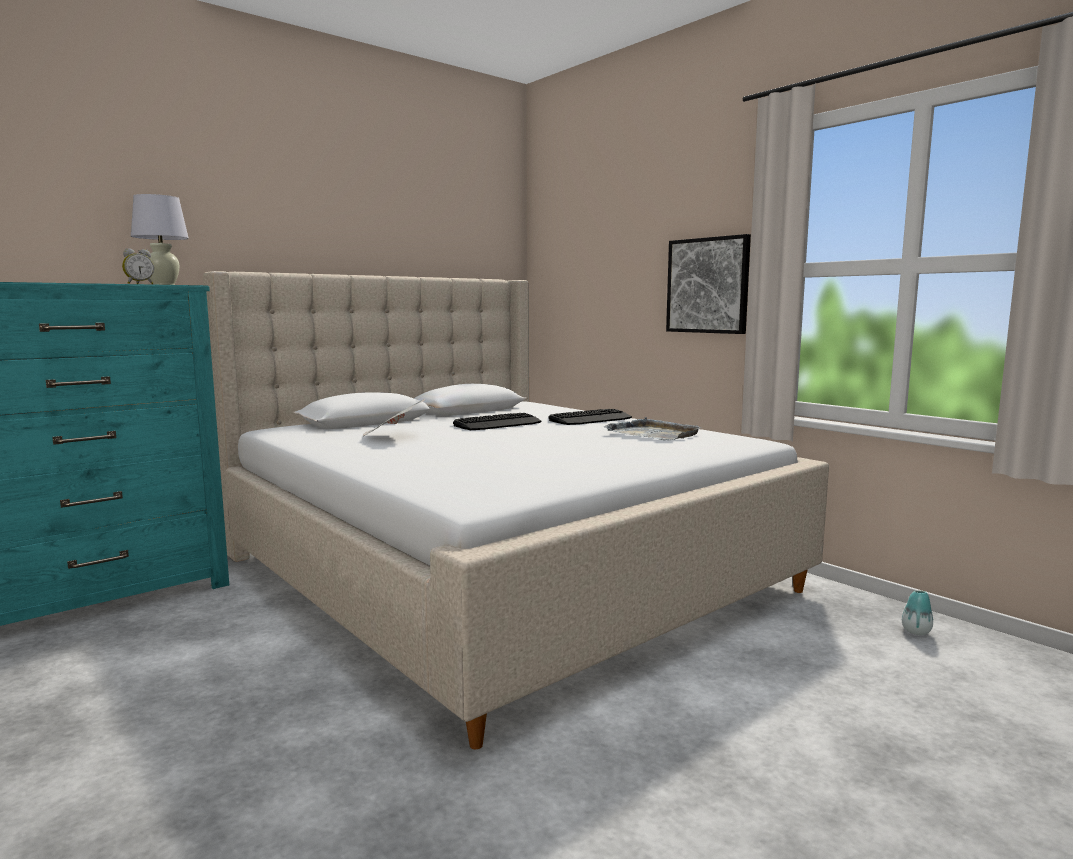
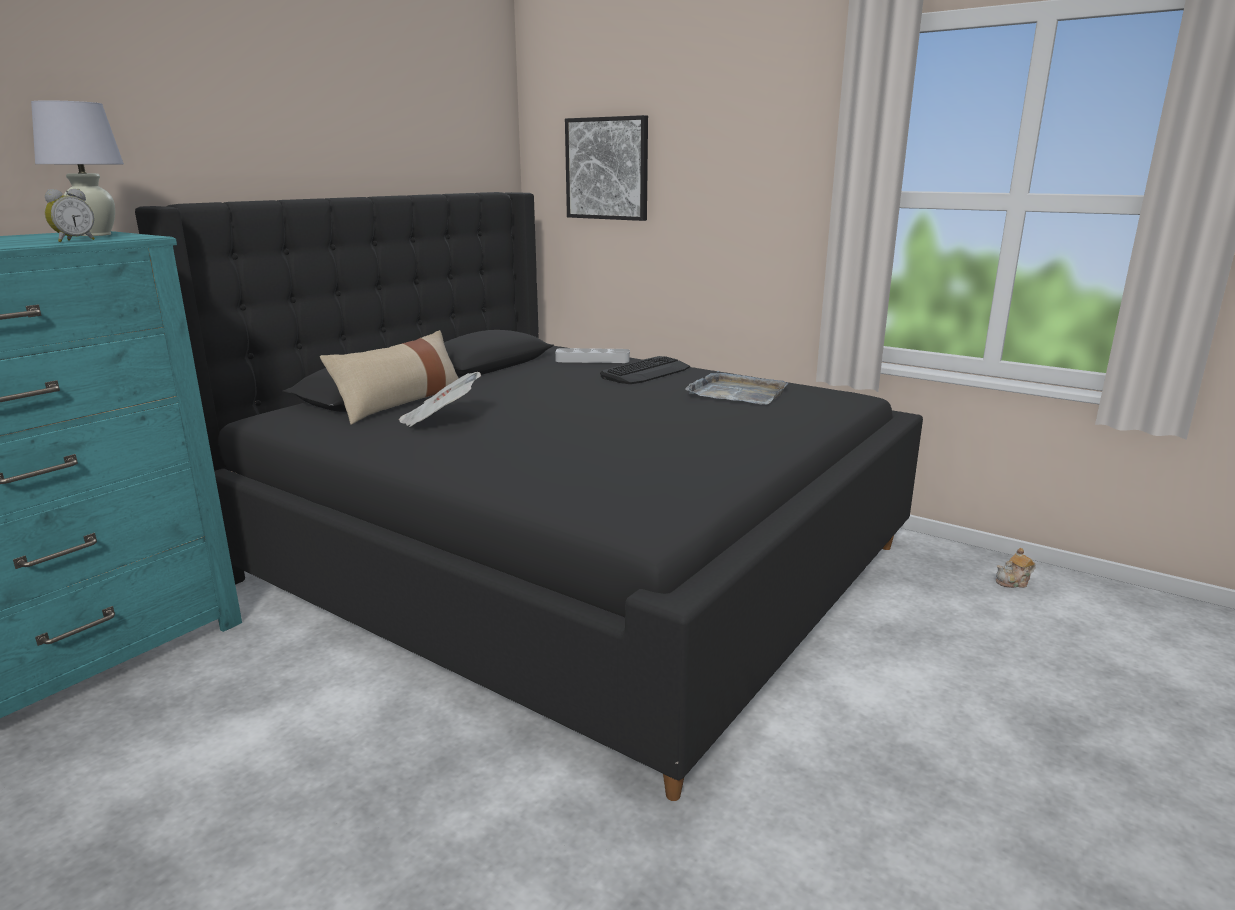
camera: 15 degrees left, 10 degrees up
beige bed [203,271,829,749] -> black bed [135,192,923,801]
keyboard [453,413,542,430] -> none
picture [666,234,751,334] -> picture moved to [565,115,648,221]
vase [902,590,933,635] -> teapot [996,548,1036,588]
none -> beige pillow [320,330,459,425]
none -> grey tray [555,348,630,363]

